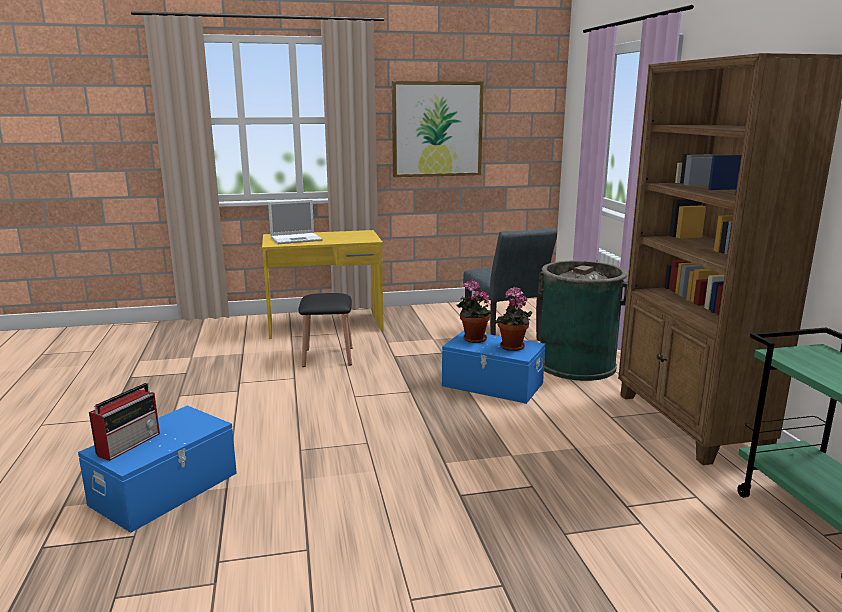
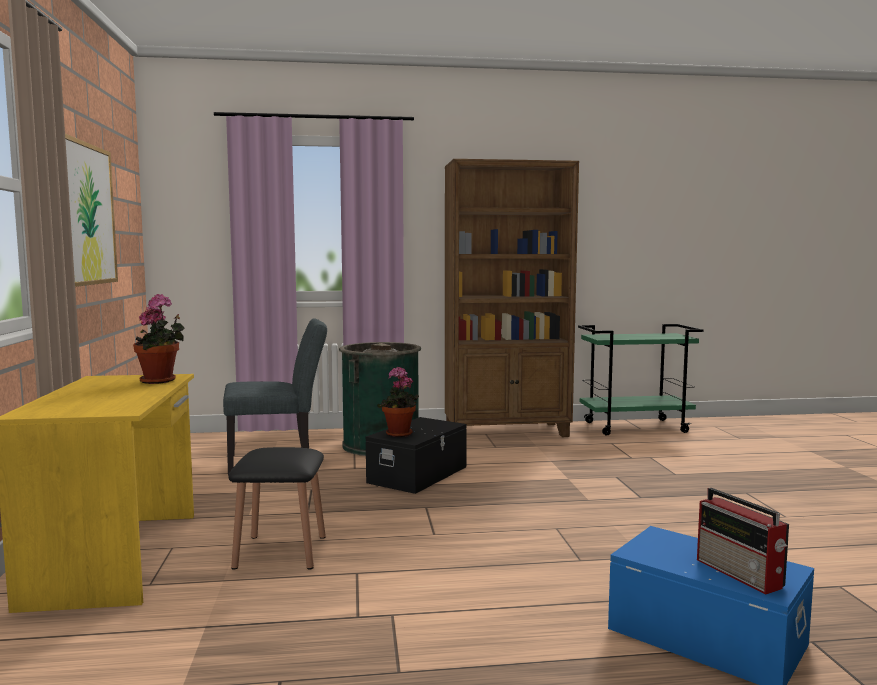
camera: 85 degrees left, 10 degrees down
radio [89,383,160,461] -> radio turned 150 degrees counterclockwise [697,488,789,594]
laptop [268,200,323,244] -> none
blue storage box [442,330,545,404] -> black storage box [366,417,467,494]
potted plant [494,287,532,351] -> potted plant moved to [133,294,184,384]

